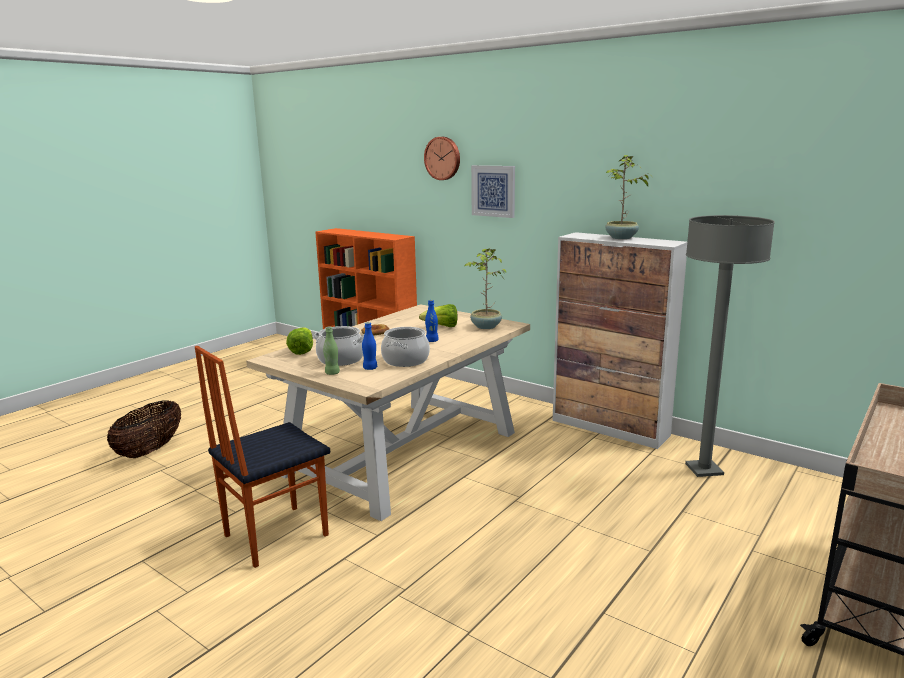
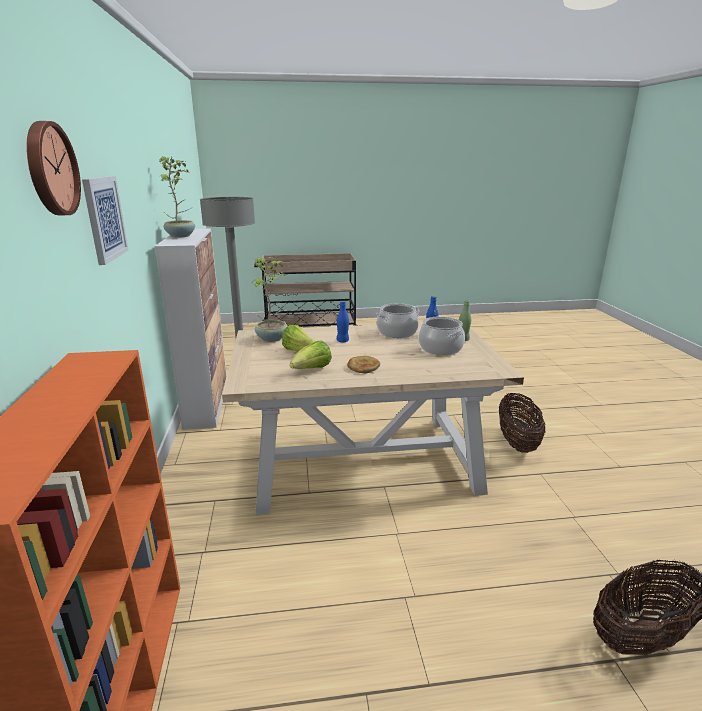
camera: 135 degrees left, 5 degrees up
chair [195,346,330,568] -> basket [499,393,545,453]
lettuce [286,327,313,355] -> lettuce moved to [290,340,332,369]

